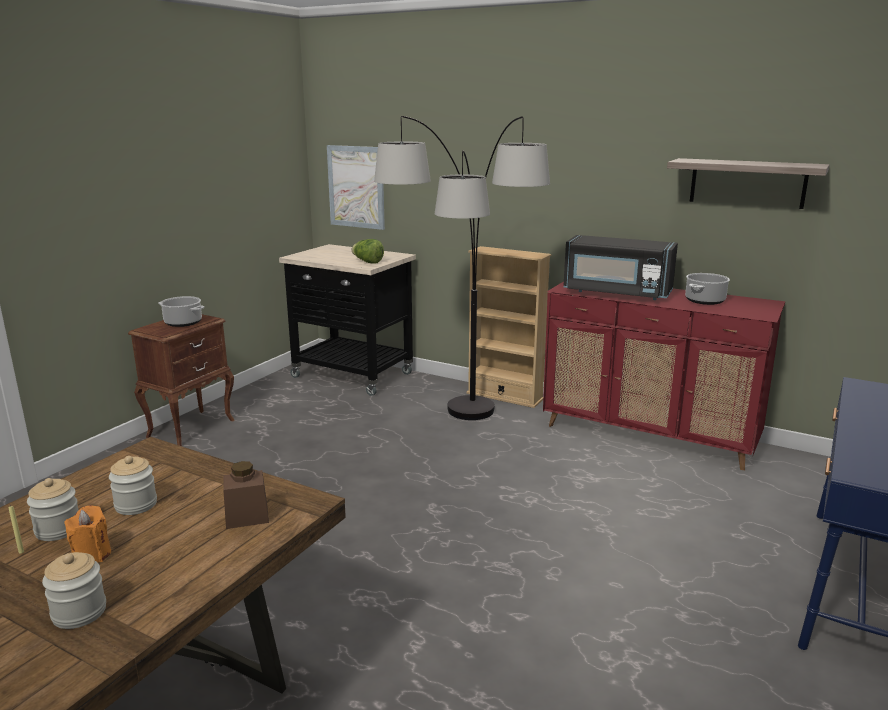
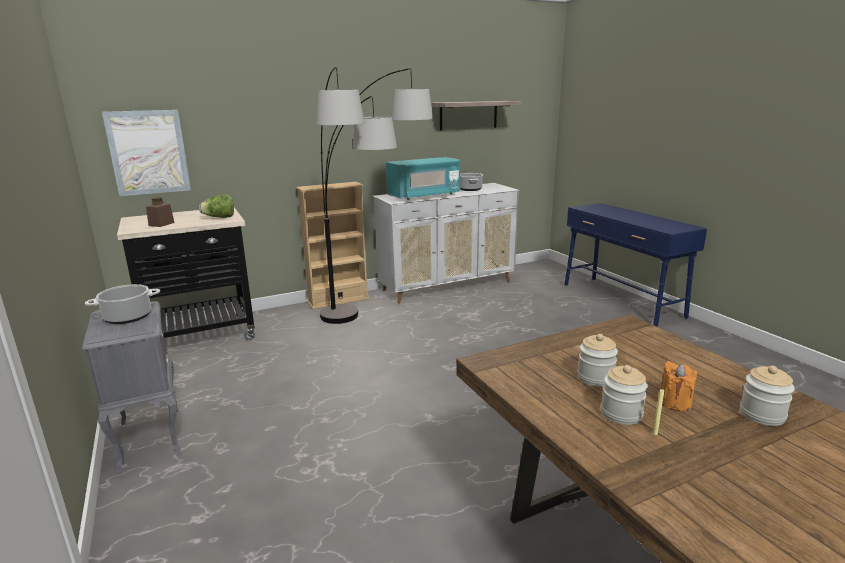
camera: 55 degrees left, 0 degrees up
brown nightstand [128,314,235,446] -> grey nightstand [82,301,182,472]
brown jar [223,461,269,529] -> brown jar moved to [146,197,174,227]
red cabinet [543,281,785,470] -> white cabinet [374,183,519,304]
black microwave [563,235,678,300] -> turquoise microwave [386,157,460,200]

